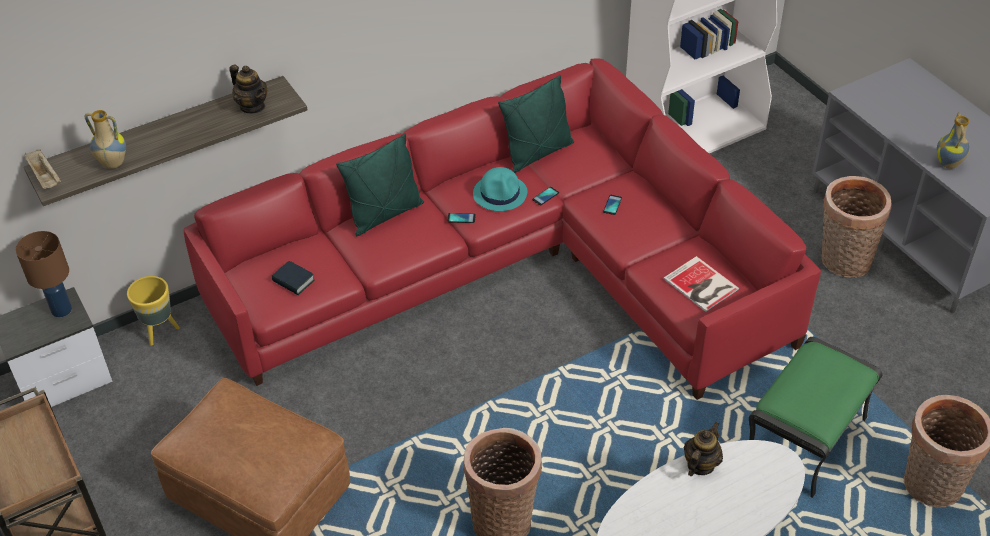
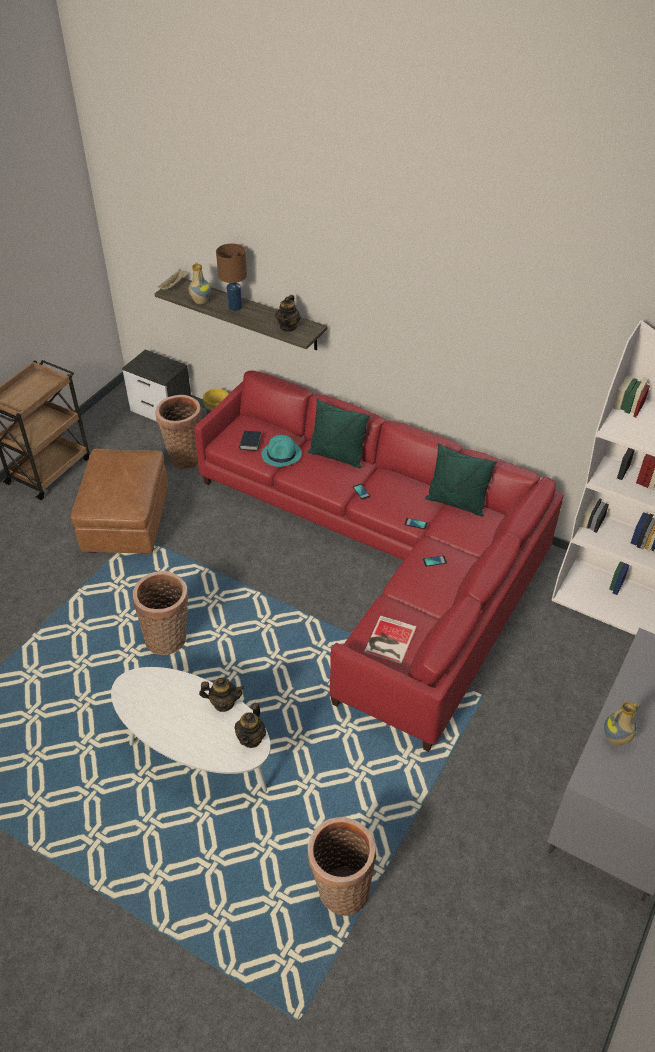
camera: 60 degrees right, 0 degrees up
brown table lamp [16,231,72,317] -> brown table lamp moved to [216,244,247,311]
turquoise hat [473,167,527,211] -> turquoise hat moved to [261,435,302,467]
green ottoman [749,337,882,498] -> none
basket [821,176,891,278] -> basket moved to [155,395,202,469]
none -> teapot [234,703,266,748]

